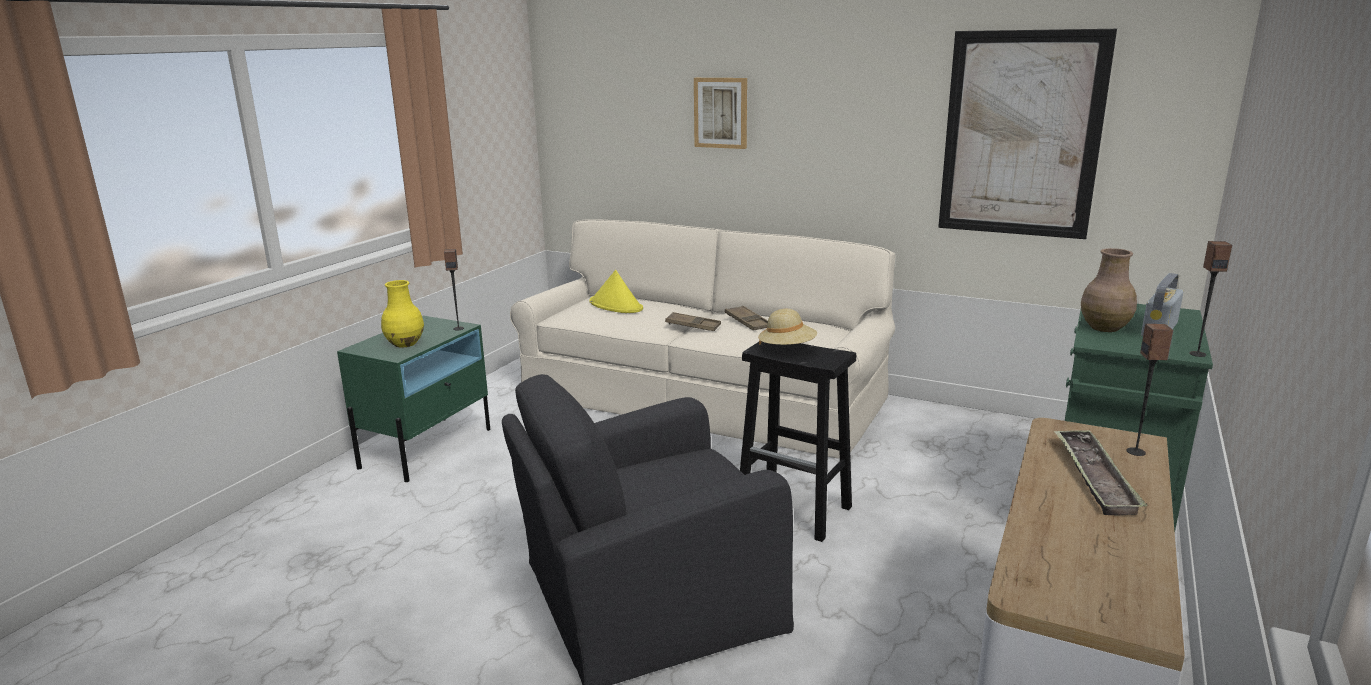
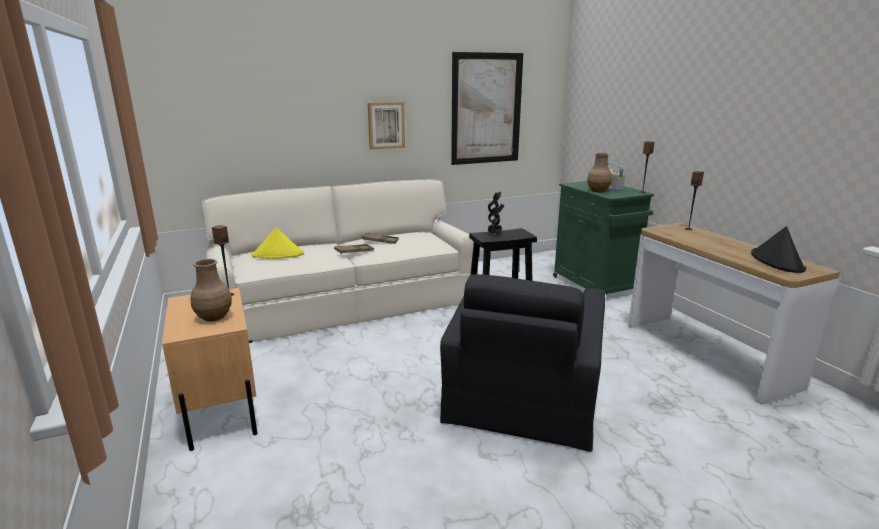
camera: 50 degrees left, 0 degrees up
green nightstand [337,316,490,482] -> beige nightstand [162,288,257,451]
yellow vase [381,280,424,348] -> brown vase [191,259,232,322]
picture [694,78,747,149] -> picture moved to [368,102,405,150]
beige hat [758,309,817,345] -> potted plant [488,192,504,235]
tray [1054,430,1147,516] -> none
none -> black hat [751,226,806,273]

